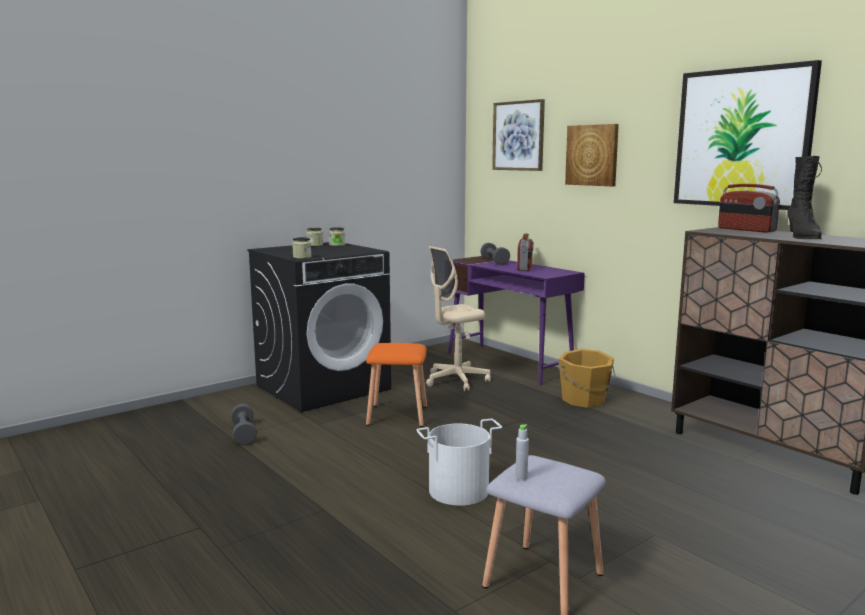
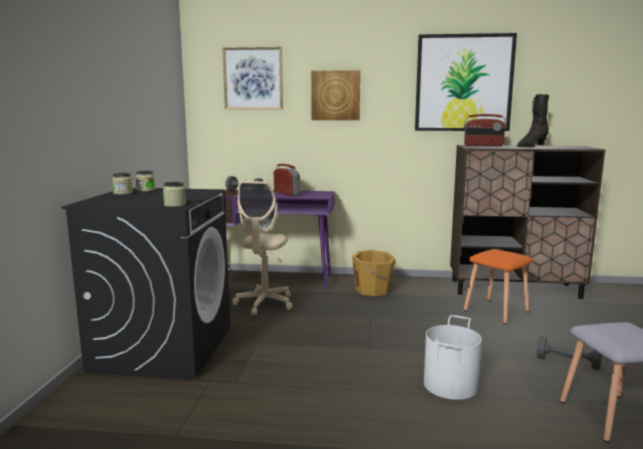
camera: 45 degrees left, 0 degrees up
grey dumbbell [231,404,257,445] -> grey dumbbell moved to [537,336,602,370]
orange stool [366,343,427,427] -> orange stool moved to [464,249,533,324]
grey bottle [515,424,529,480] -> none
black boot [787,156,822,239] -> black boot turned 90 degrees clockwise [517,94,549,148]

